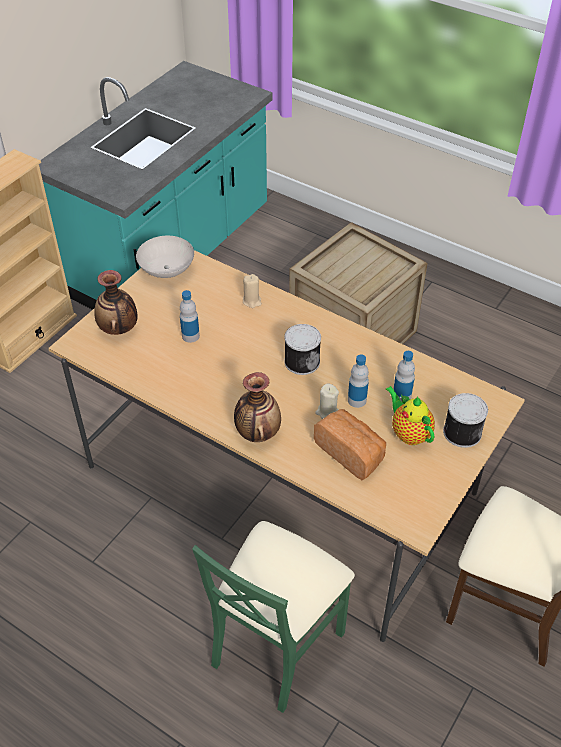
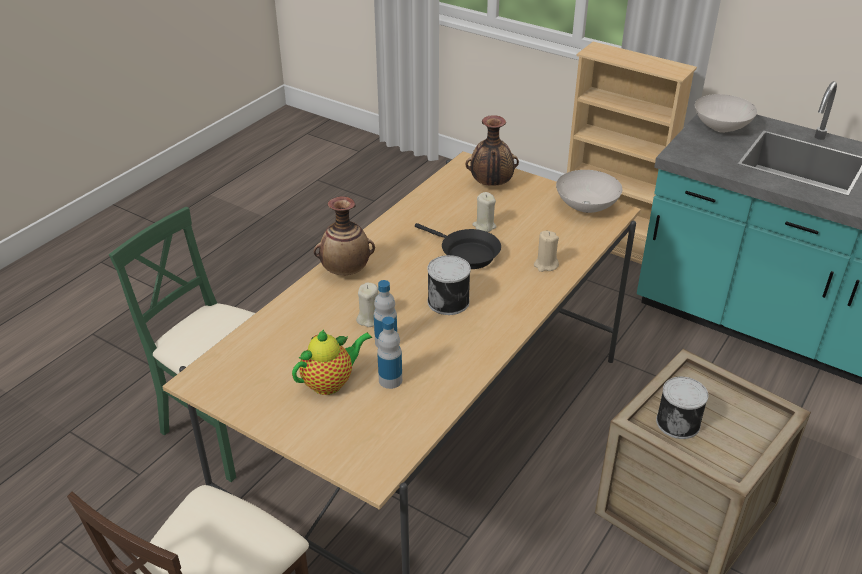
camera: 90 degrees right, 10 degrees down
bottle [180,290,200,343] -> beige candle [472,192,497,232]
bread [314,409,386,481] -> none
can [443,393,488,448] -> can moved to [656,377,708,439]
none -> black frying pan [415,223,501,269]
none -> white bowl [695,94,757,133]

